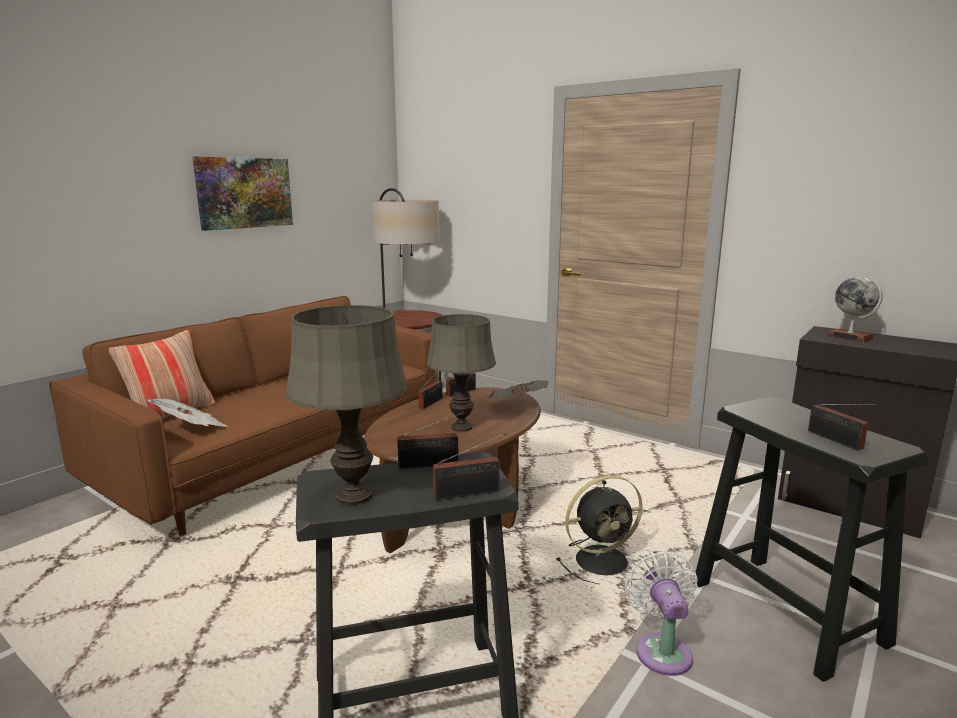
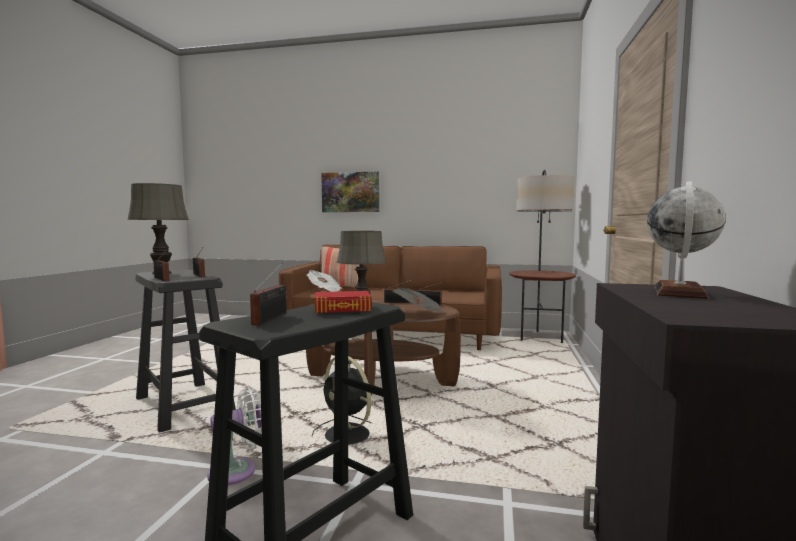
camera: 65 degrees right, 10 degrees down
picture [192,156,293,231] -> picture moved to [321,171,379,212]
radio [808,404,878,450] -> radio turned 150 degrees clockwise [250,263,287,325]
none -> book [315,291,372,313]

